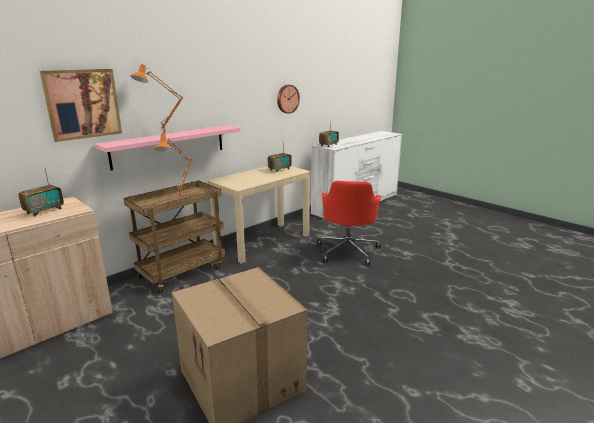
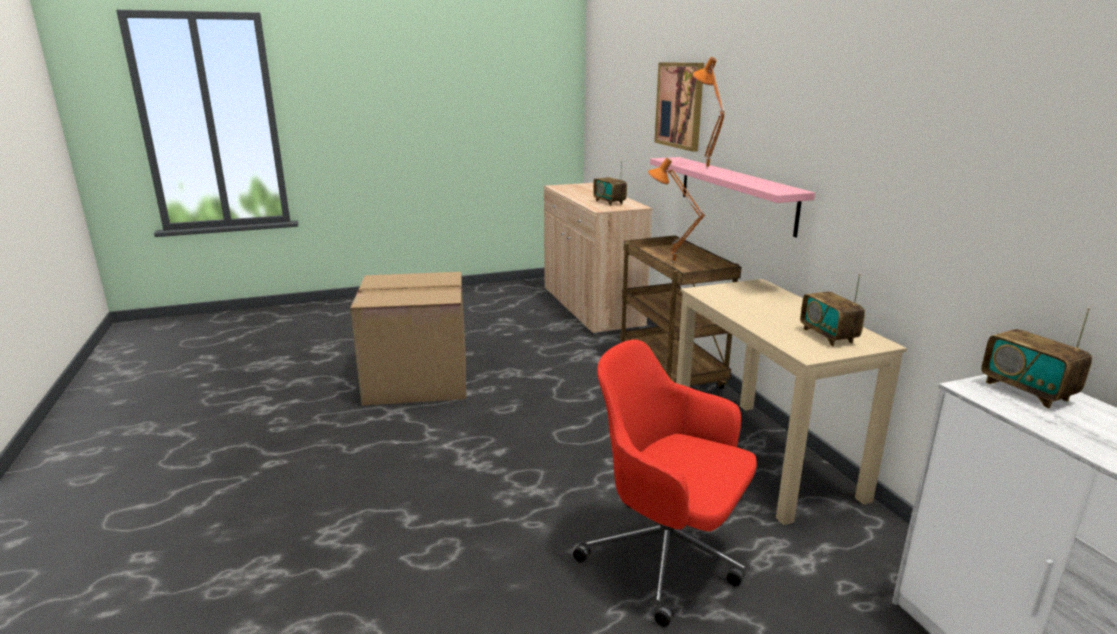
camera: 115 degrees right, 0 degrees up
wall clock [277,85,300,114] -> none

